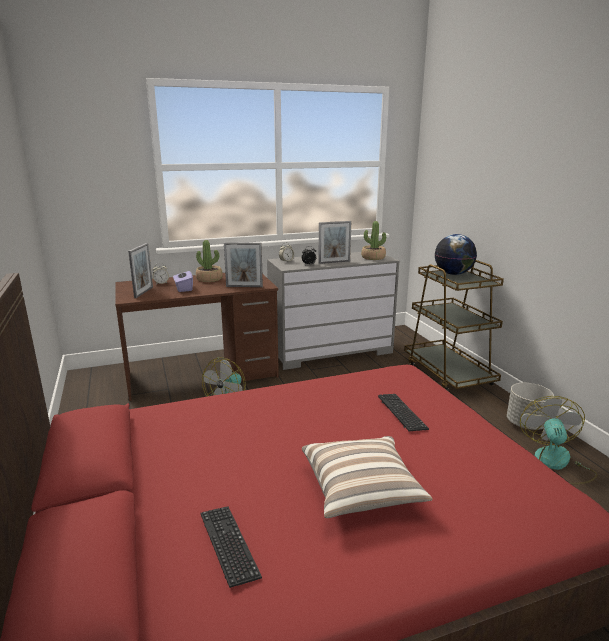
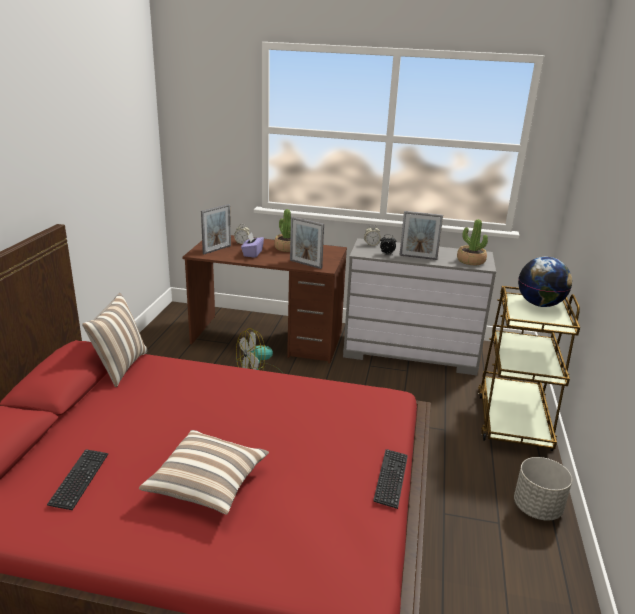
camera: 30 degrees right, 5 degrees up
keyboard [378,394,429,431] -> keyboard moved to [373,449,408,509]
fan [520,396,598,485] -> none
none -> pillow [82,293,147,387]

